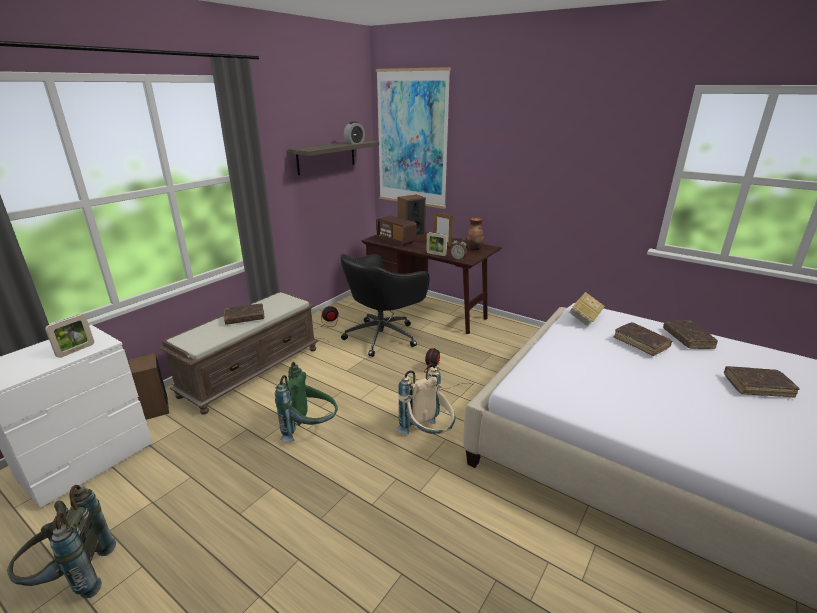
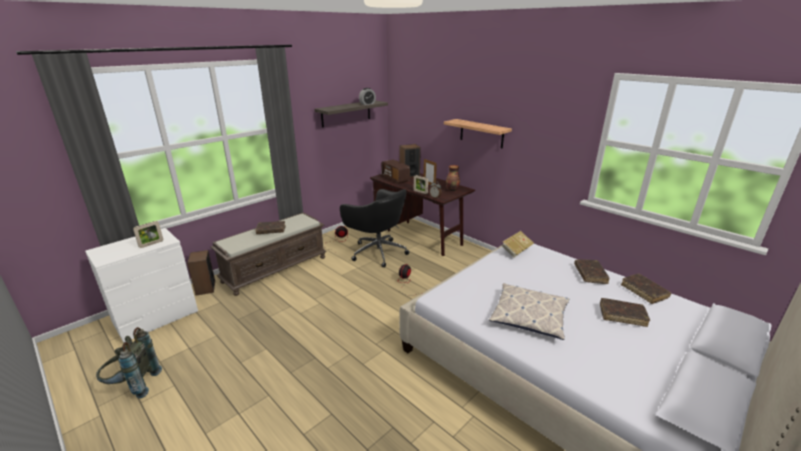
camera: 10 degrees right, 0 degrees up
green backpack [275,362,338,442] -> none
black office chair [340,254,430,357] -> black office chair turned 105 degrees counterclockwise [340,189,410,268]
picture [376,67,451,209] -> none
beige backpack [397,363,455,435] -> none
brown book [613,322,672,356] -> brown book moved to [621,274,671,304]
none -> shelf [444,119,512,149]
none -> pillow [489,283,569,340]

